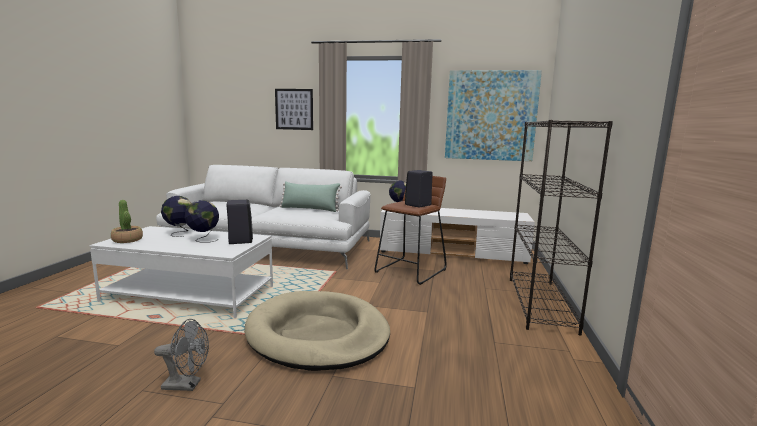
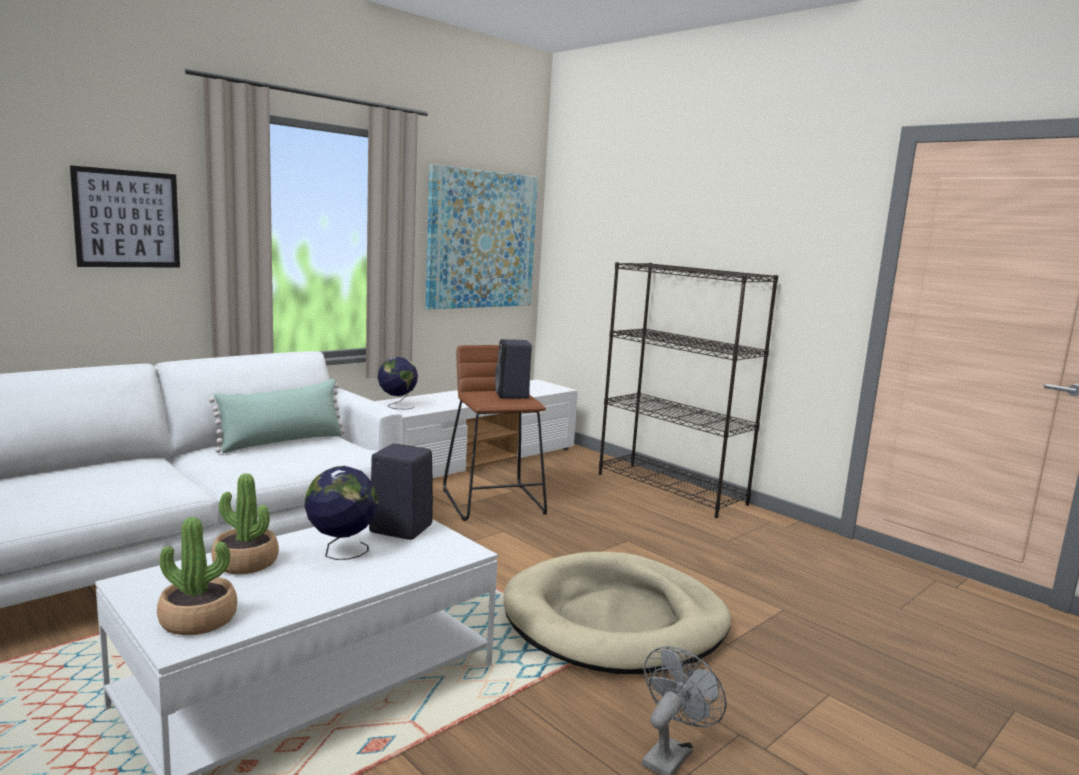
camera: 55 degrees left, 0 degrees up
globe [161,196,192,237] -> potted plant [211,473,279,574]

